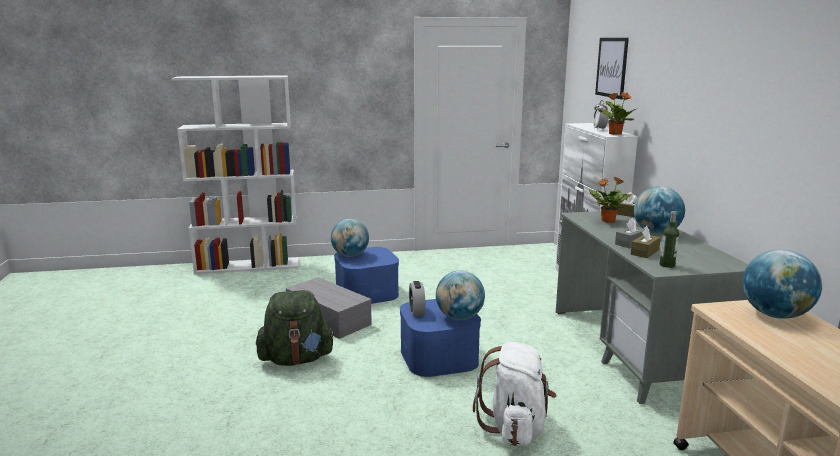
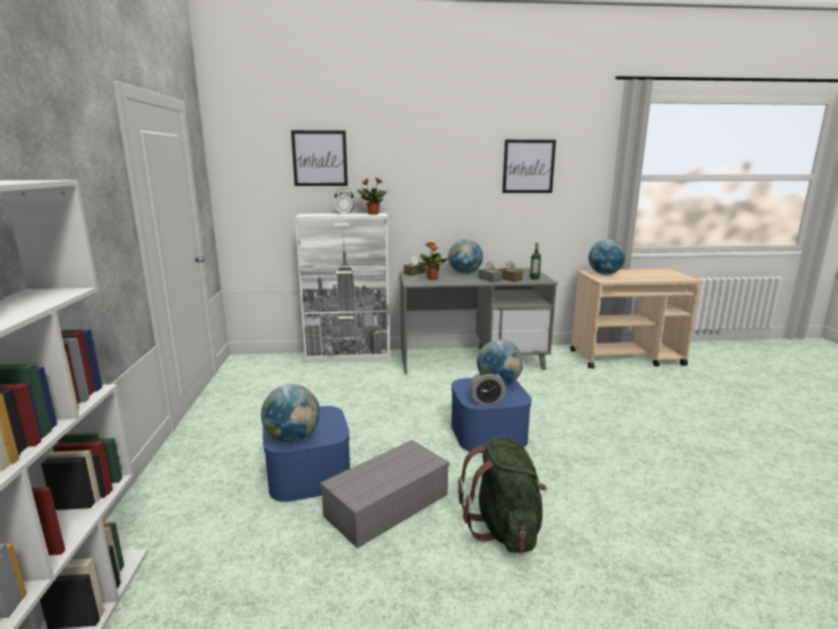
camera: 85 degrees left, 0 degrees up
white backpack [473,342,557,446] -> none
none -> picture [502,140,556,193]

